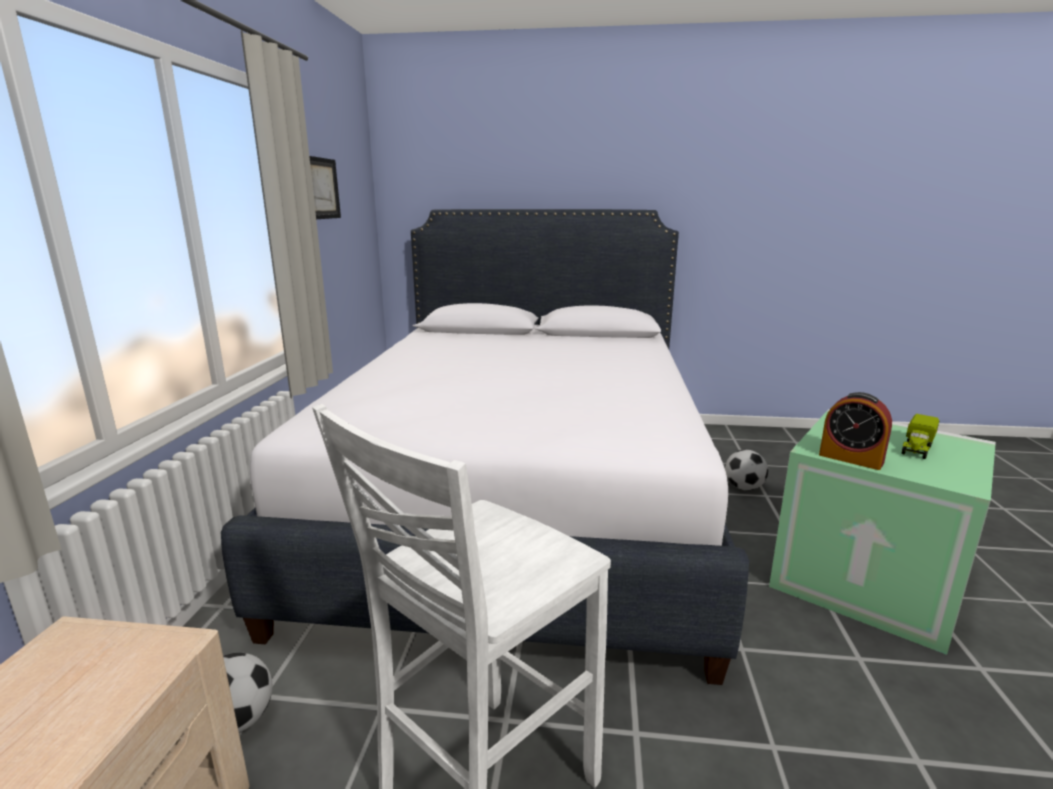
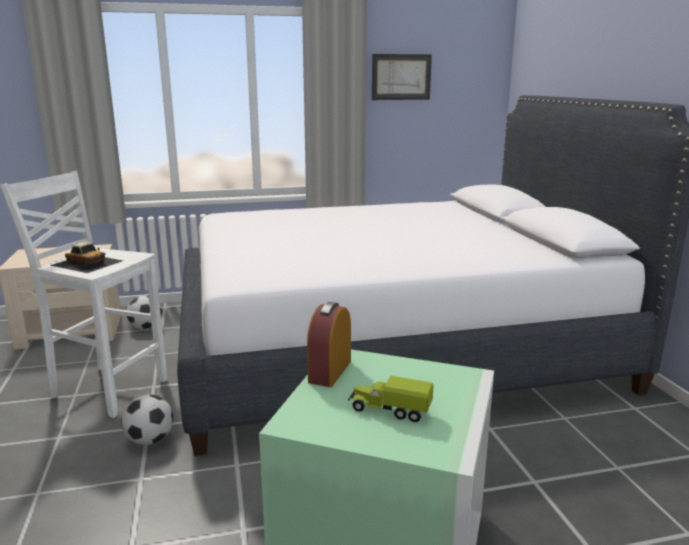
camera: 70 degrees right, 0 degrees up
football [725,450,768,490] -> football moved to [121,394,173,445]
none -> toy car [50,242,123,273]

